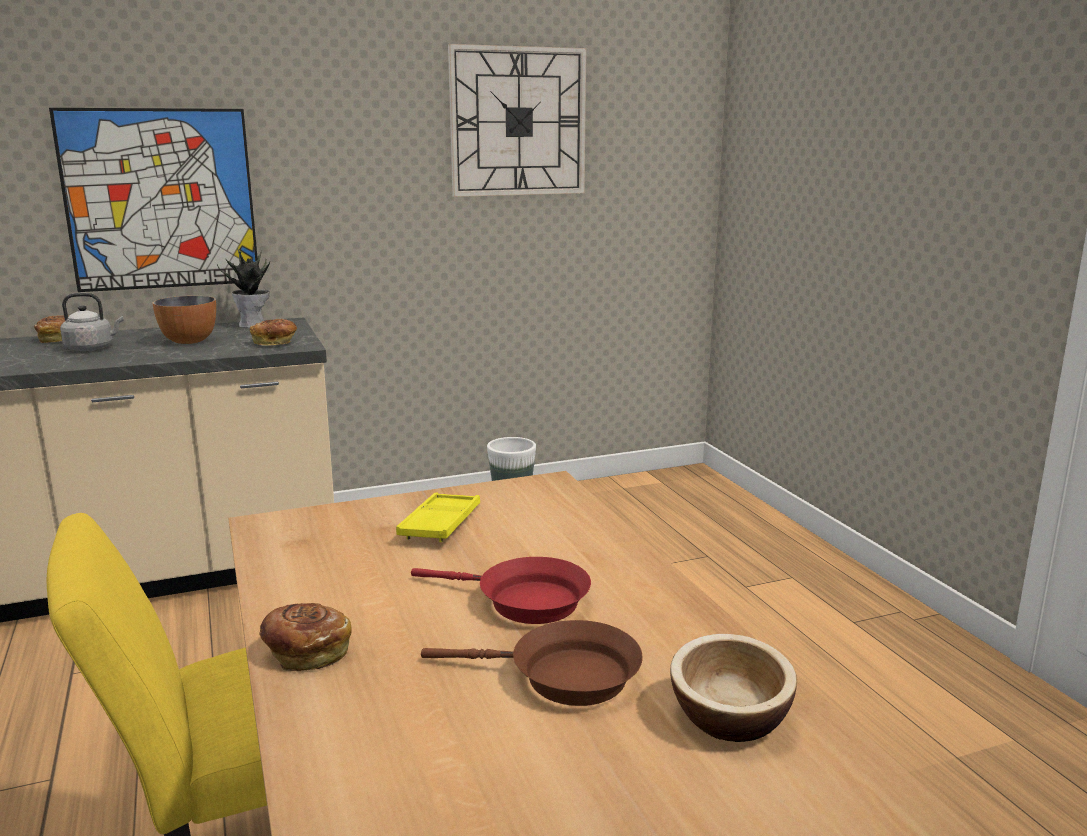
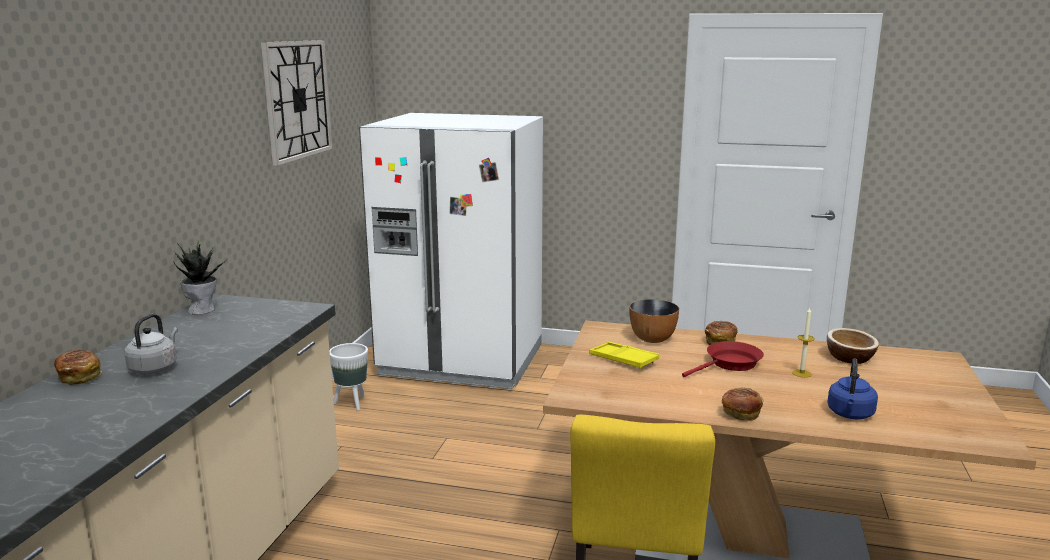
camera: 55 degrees left, 0 degrees up
picture [49,108,258,292] -> none
bowl [153,296,216,344] -> bowl moved to [629,299,679,343]
bread [250,319,297,346] -> bread moved to [705,321,738,345]
brown frying pan [421,620,643,706] -> candle [792,308,815,378]
none -> white fridge [359,113,543,389]
none -> blue kettle [827,358,878,420]

